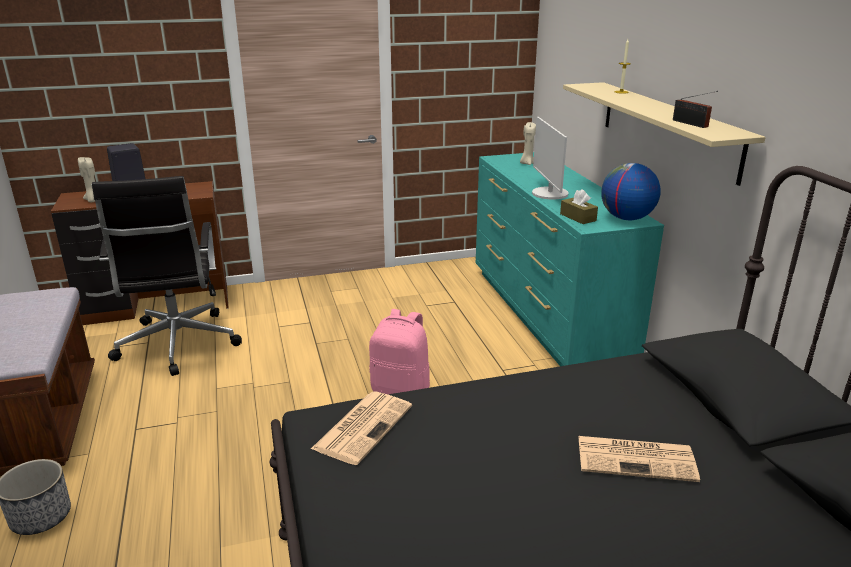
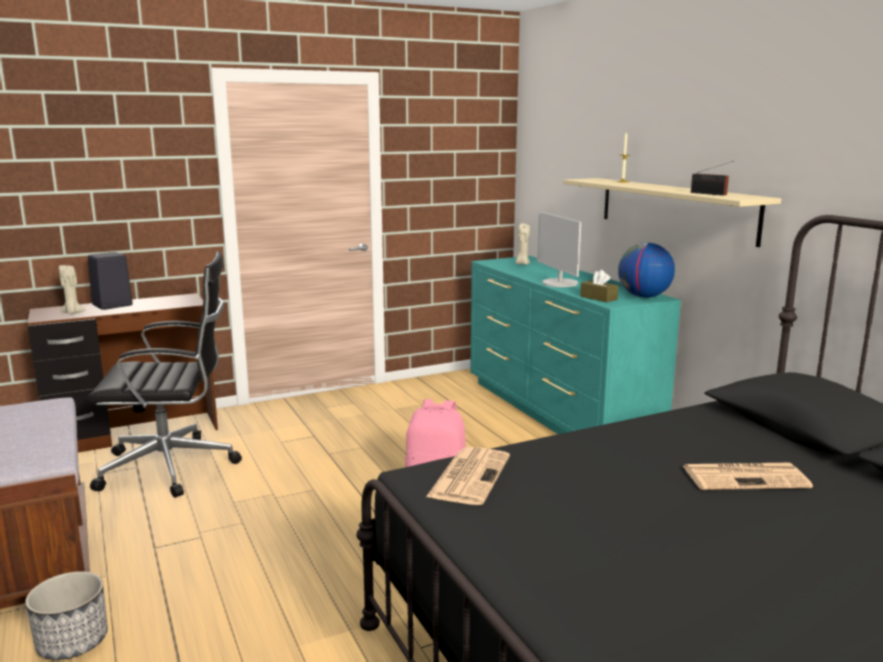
camera: 10 degrees left, 10 degrees down
black office chair [92,176,242,376] -> black office chair turned 75 degrees counterclockwise [87,251,242,498]

